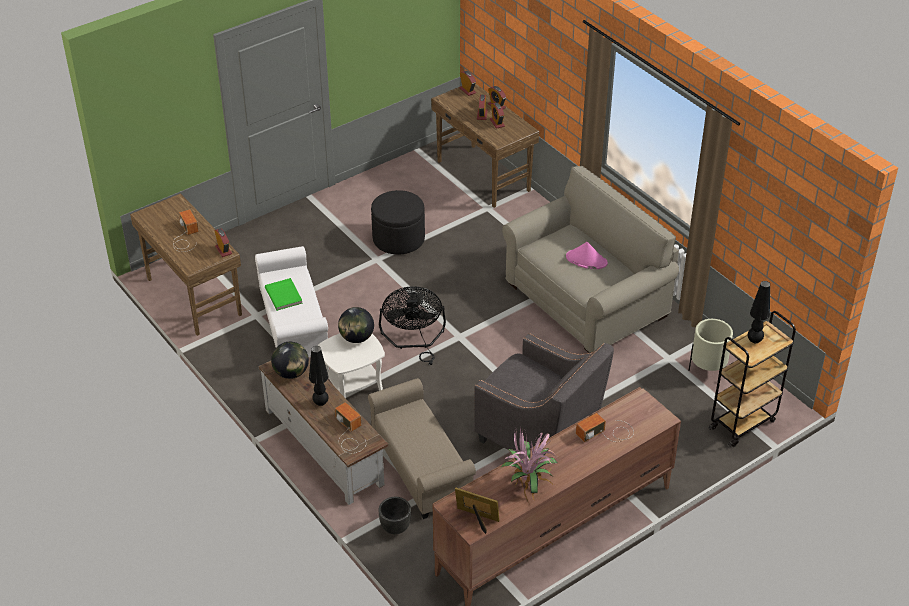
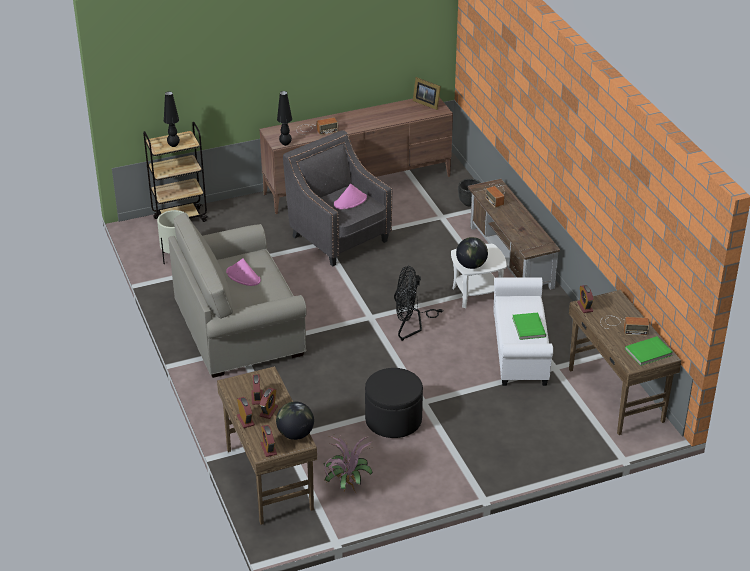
camera: 165 degrees left, 5 degrees down
radio [173,209,199,252] -> radio turned 75 degrees counterclockwise [600,316,649,336]
globe [271,342,309,379] -> globe moved to [276,402,314,440]
black table lamp [309,346,329,406] -> black table lamp moved to [277,91,292,146]
beige ottoman [368,378,476,519] -> none
black fan [379,286,446,365] -> black fan turned 75 degrees clockwise [394,266,444,341]
potted plant [501,427,558,505] -> potted plant moved to [323,434,373,493]
none -> pink hat [334,184,367,209]
none -> green book [625,336,672,366]

